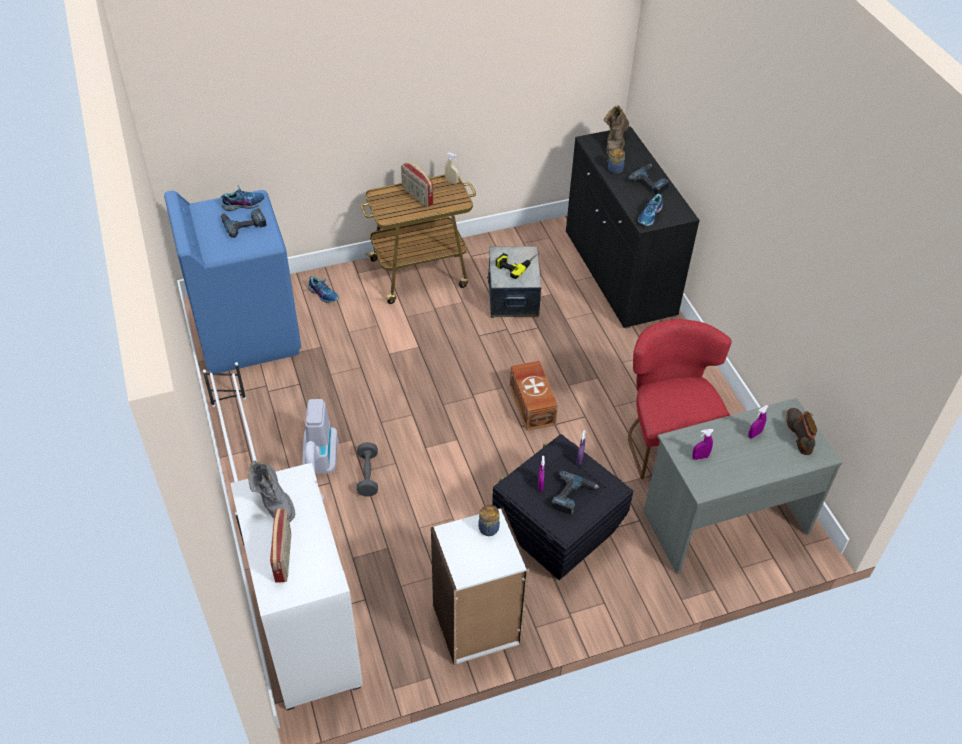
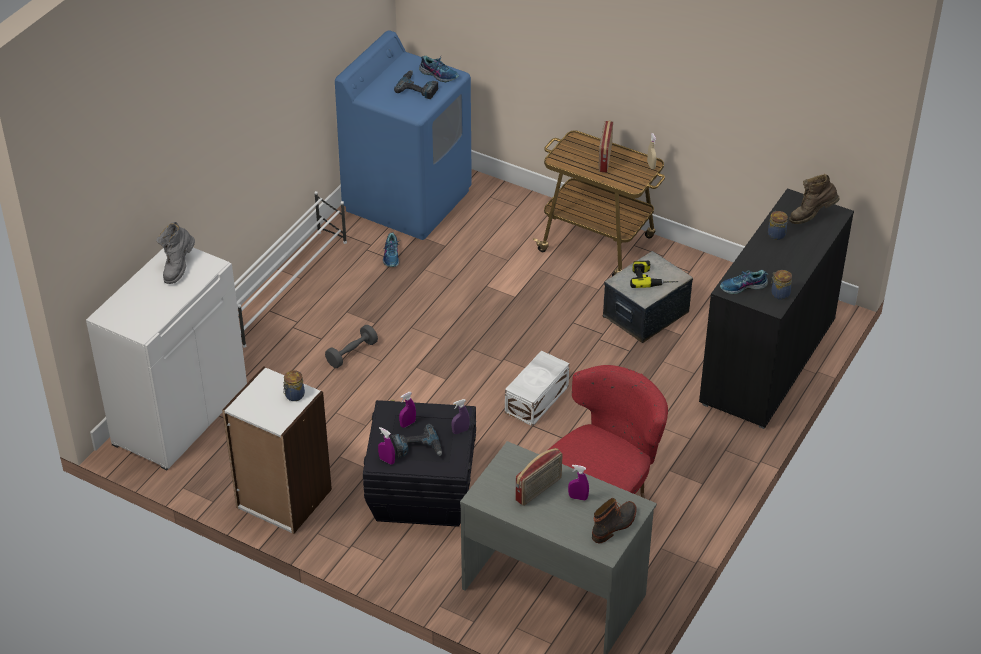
camera: 50 degrees right, 5 degrees down
radio [270,509,291,583] -> radio moved to [515,448,563,506]
vacuum cleaner [302,399,338,501] -> none
shoe [308,276,339,303] -> shoe moved to [383,233,400,267]
brown storage box [510,361,558,431] -> white storage box [505,351,569,426]
power drill [628,164,670,195] -> none
purple spray bottle [692,429,714,460] -> purple spray bottle moved to [378,427,395,465]
none -> jar [771,270,792,300]

